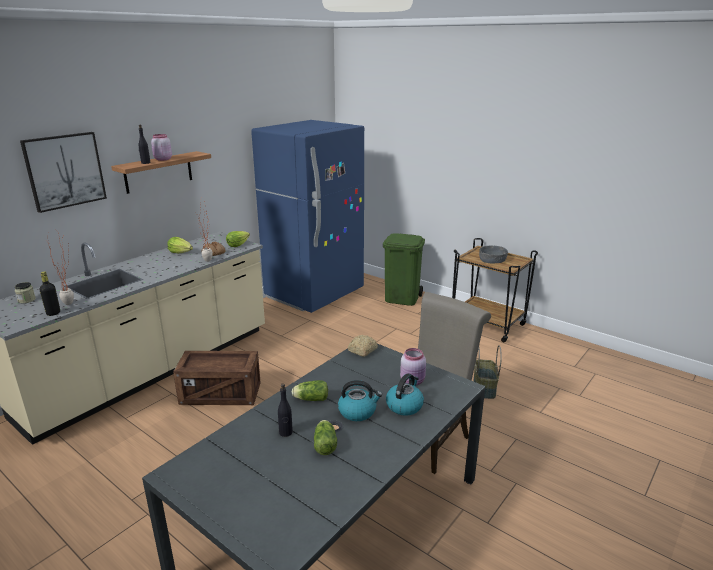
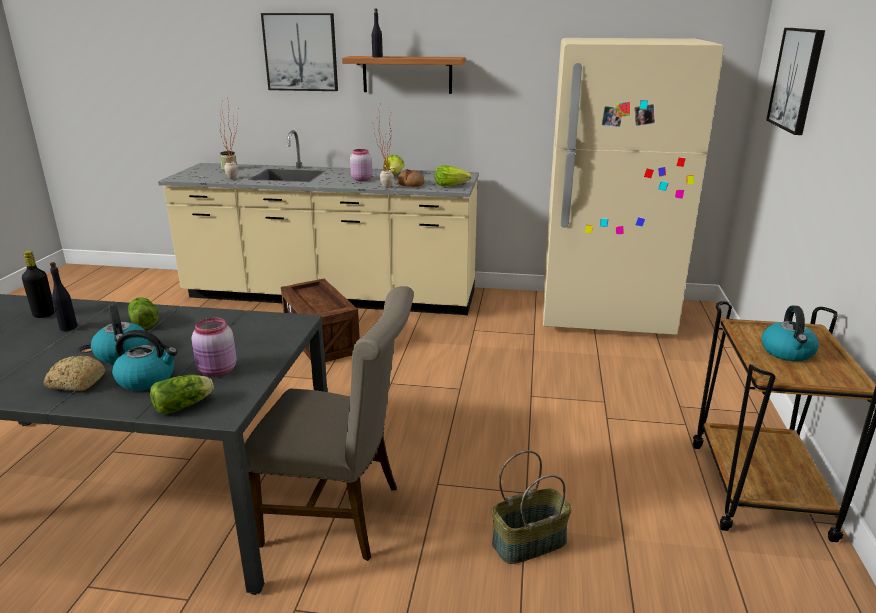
camera: 60 degrees right, 0 degrees up
black bottle [39,272,60,316] -> black bottle moved to [22,251,55,318]
pink jar [151,134,172,161] -> pink jar moved to [350,149,372,181]
blue fridge [251,120,364,313] -> beige fridge [543,38,724,335]
lettuce [314,420,337,455] -> lettuce moved to [150,375,214,414]
bread [348,335,378,357] -> bread moved to [44,355,105,391]
green trash can [383,233,425,306] -> none
grey bowl [479,245,508,263] -> kettle [762,306,819,361]
none -> picture [766,28,825,135]

